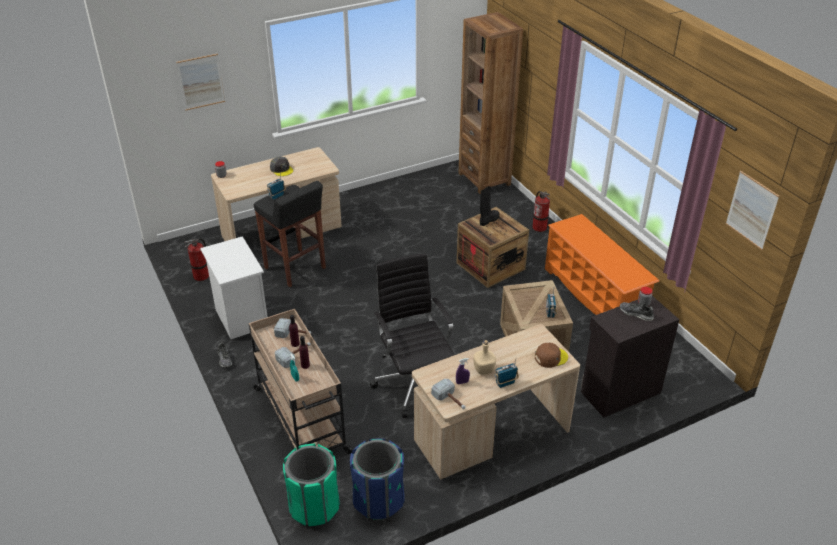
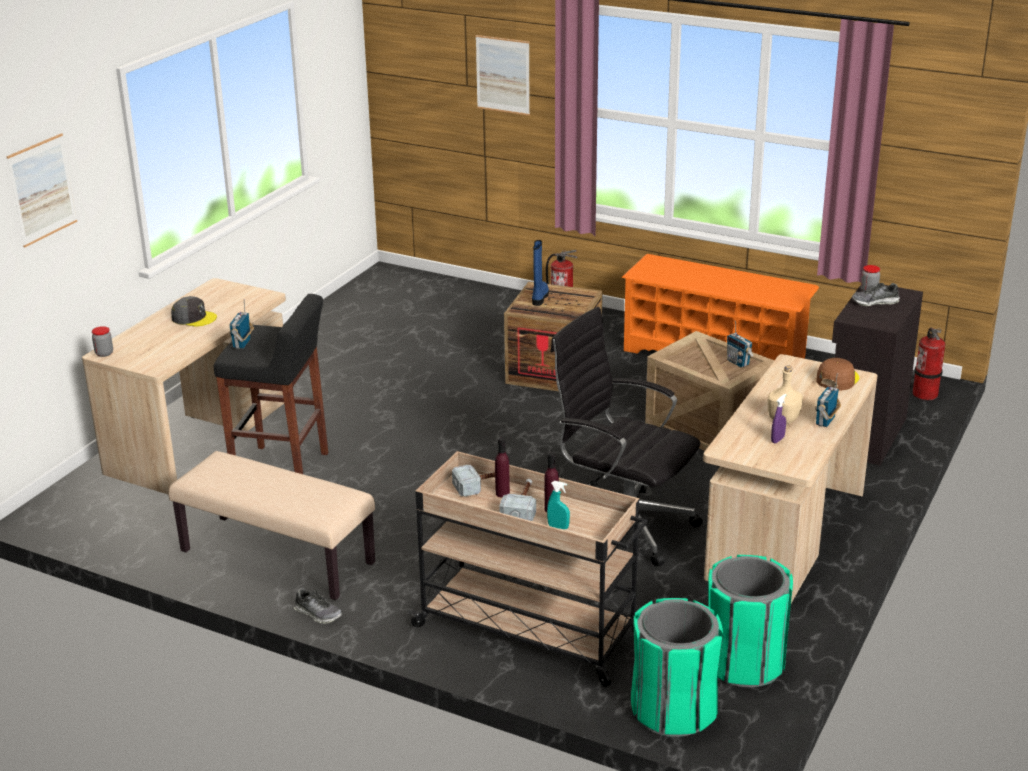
camera: 35 degrees left, 10 degrees down
fire extinguisher [184,238,209,281] -> fire extinguisher moved to [913,328,945,400]
white nightstand [200,236,268,339] -> beige bench [168,451,375,600]
blue trash can [350,439,405,520] -> green trash can [708,555,793,687]
hammer [431,379,466,409] -> none
brown bookcase [458,12,523,194] -> none
black boot [480,186,500,226] -> blue boot [532,240,549,306]
picture [726,171,779,250] -> picture moved to [475,35,530,116]

